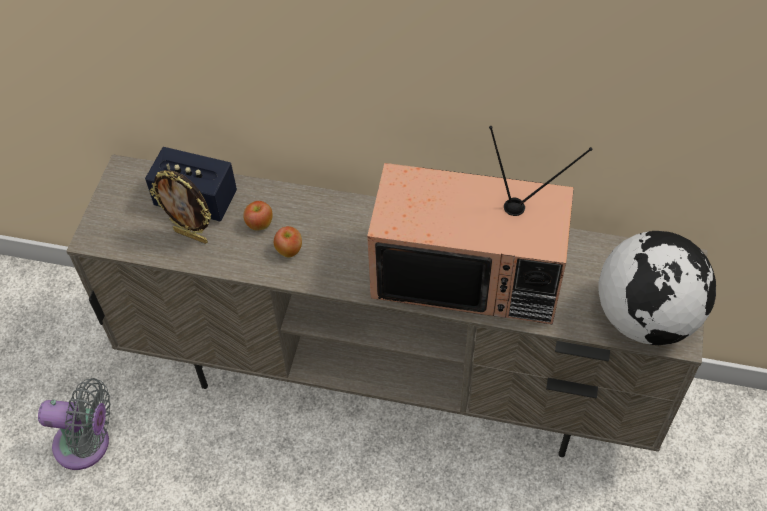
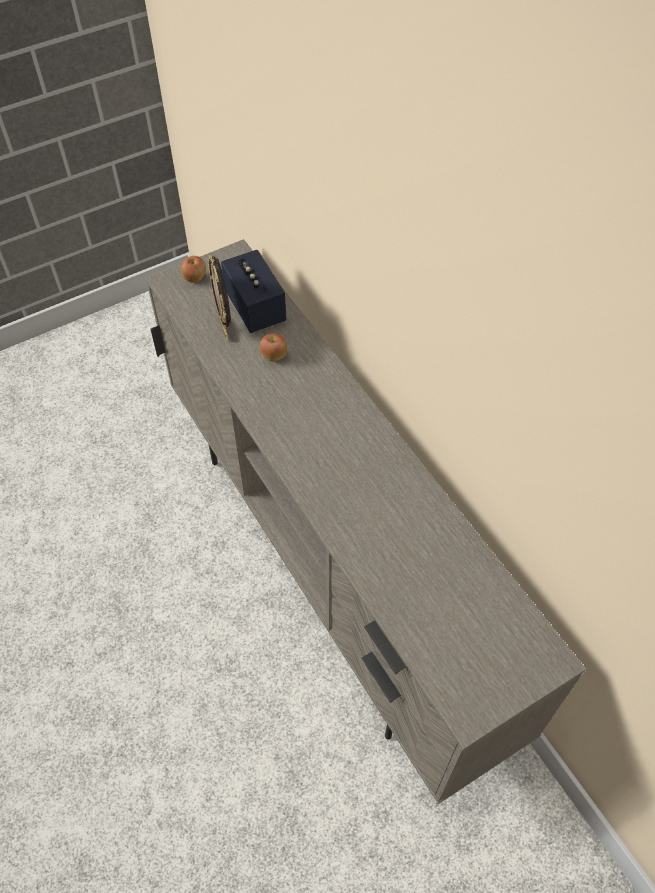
camera: 45 degrees right, 0 degrees up
grey fan [38,378,111,470] -> none
apple [274,226,302,258] -> apple moved to [181,256,206,283]
television [367,126,593,324] -> none
globe [598,231,716,345] -> none

